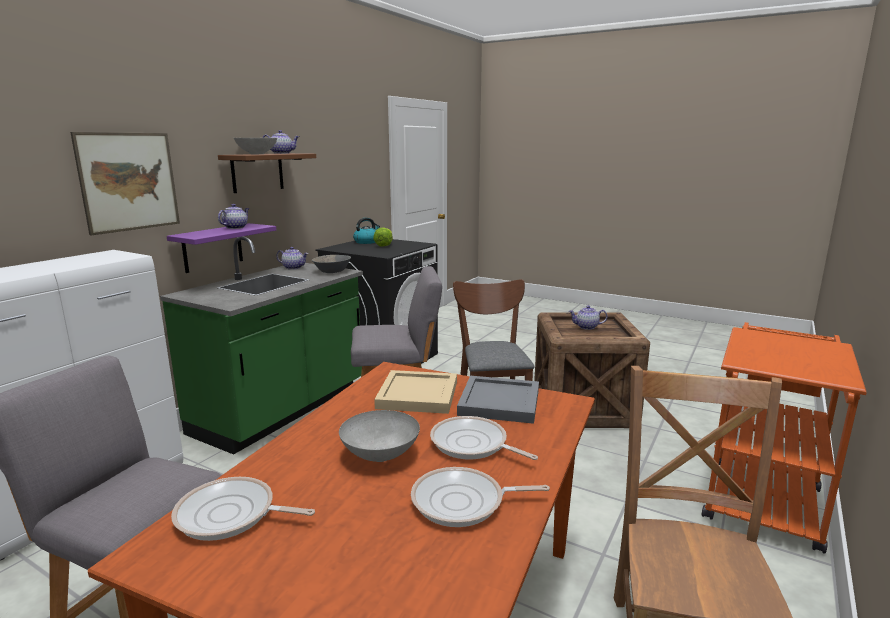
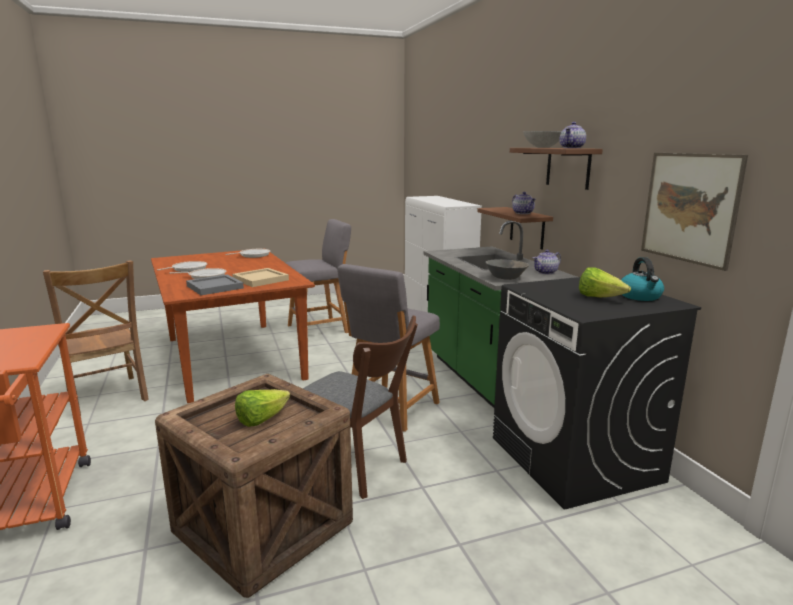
camera: 130 degrees right, 0 degrees up
picture [70,132,180,235] -> picture moved to [641,153,748,271]
purple shelf [167,223,276,273] -> brown shelf [477,207,553,249]
grey bowl [339,410,420,462] -> none
teapot [569,305,607,330] -> lettuce [235,389,290,427]

